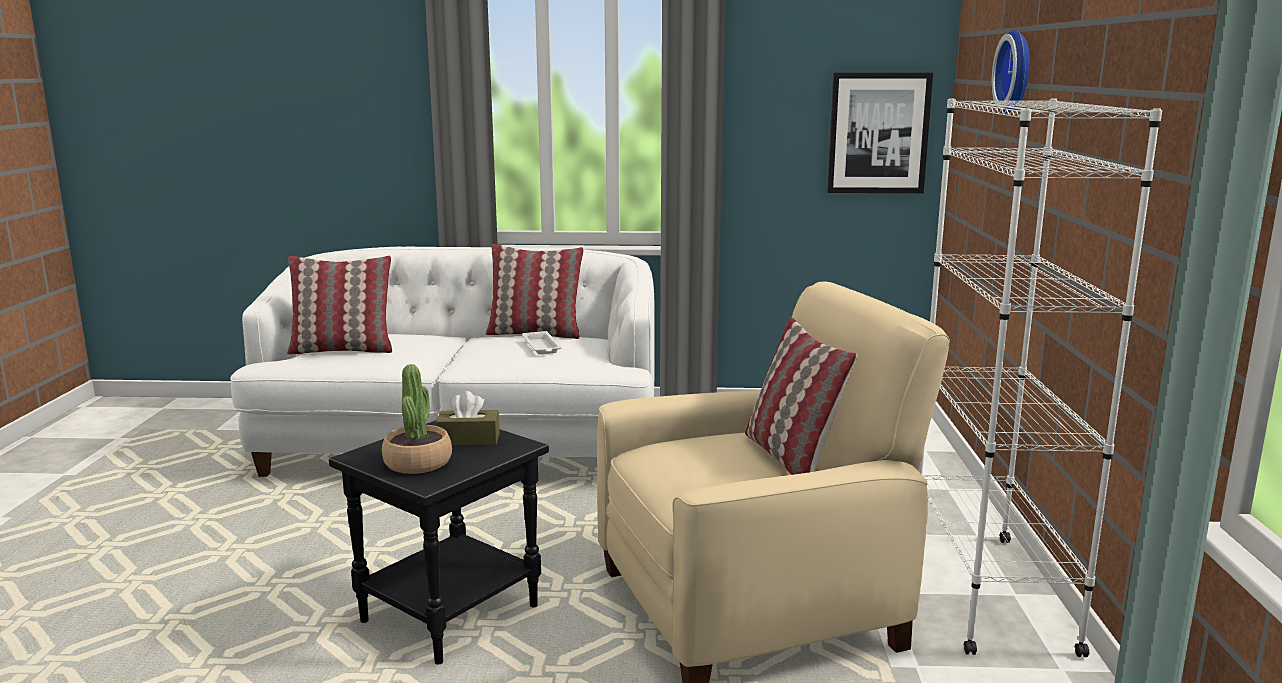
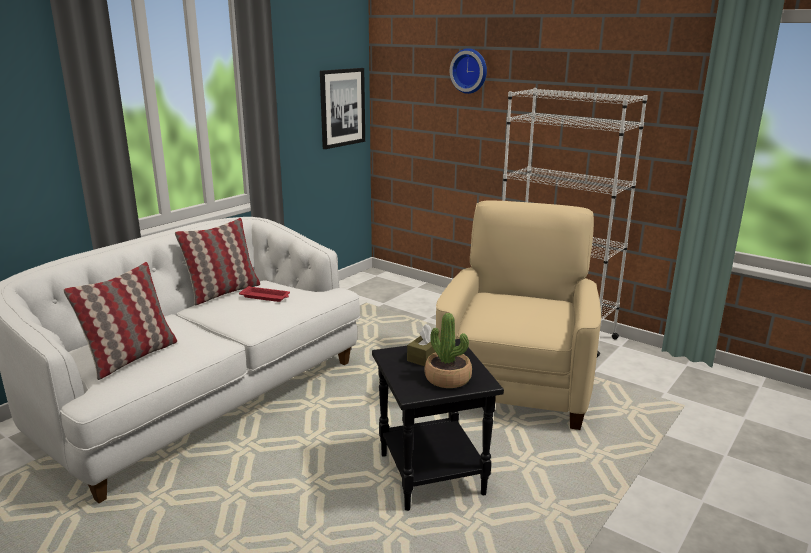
camera: 55 degrees left, 5 degrees up
white tray [522,331,562,354] -> red tray [239,286,290,302]
pillow [745,317,857,475] -> none

